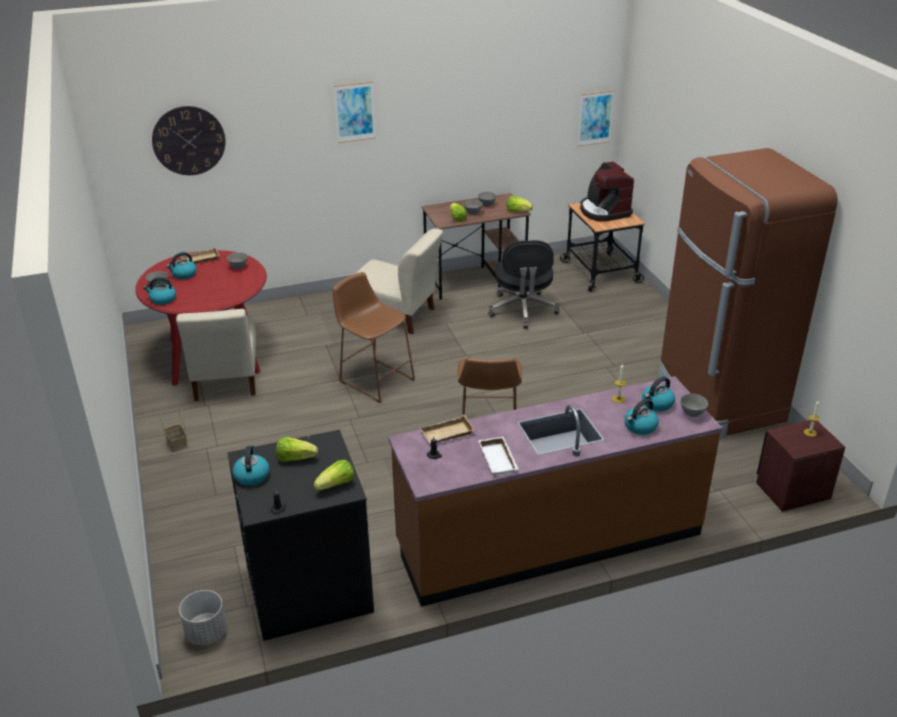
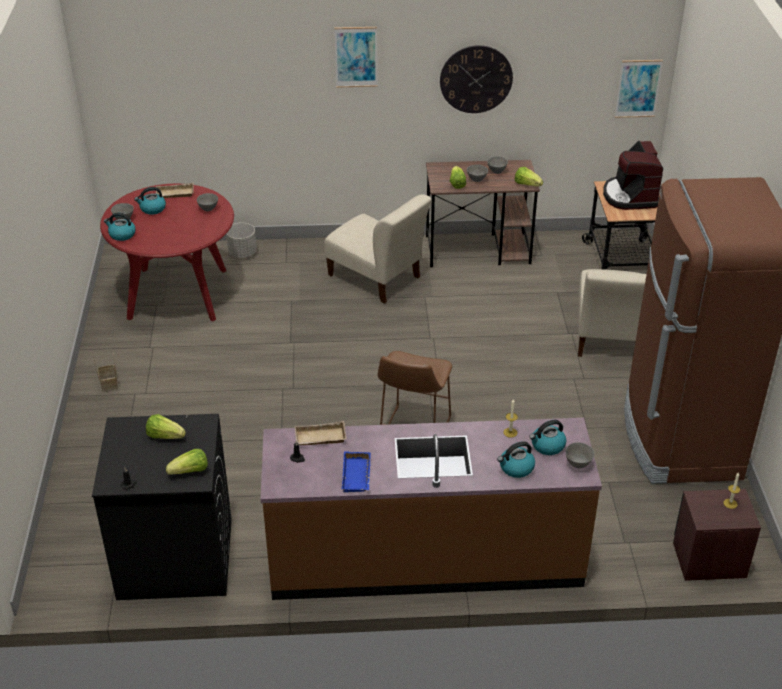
camera: 15 degrees right, 5 degrees up
wall clock [152,106,226,175] -> wall clock moved to [440,45,513,113]
beige chair [176,309,256,401] -> beige chair moved to [578,269,646,357]
grey planter [179,590,227,645] -> grey planter moved to [226,223,257,258]
kettle [233,446,269,486] -> none
brown stool [333,272,415,403] -> none
white tray [479,437,518,476] -> blue tray [342,451,371,493]
black office chair [488,240,560,329] -> none

